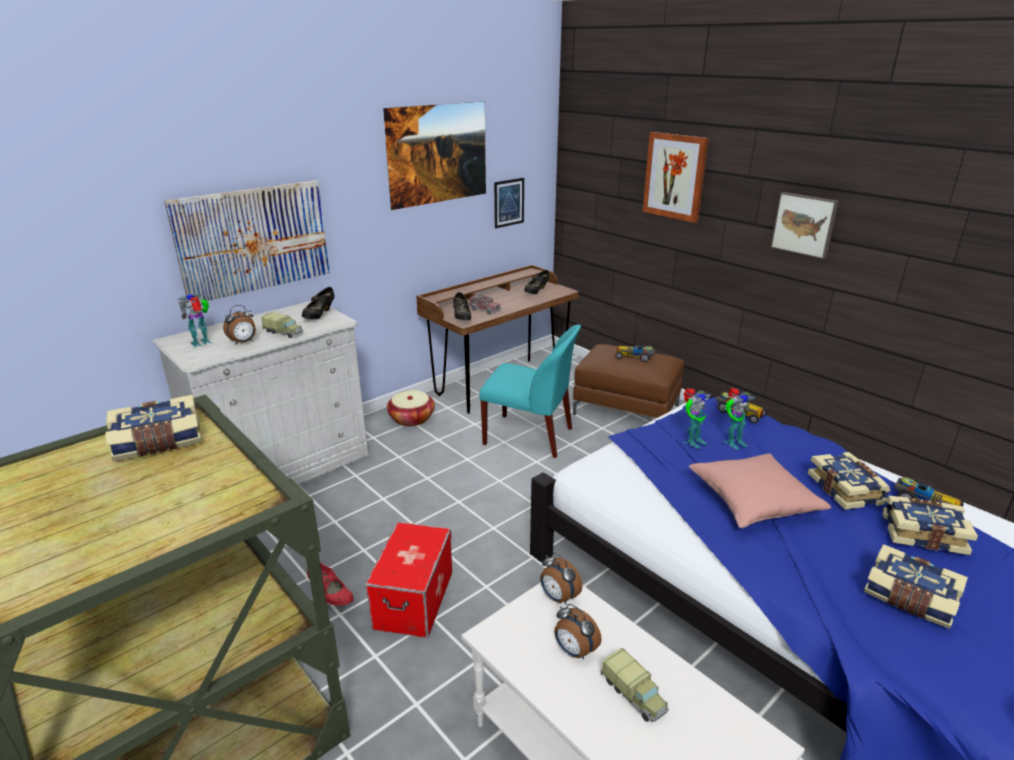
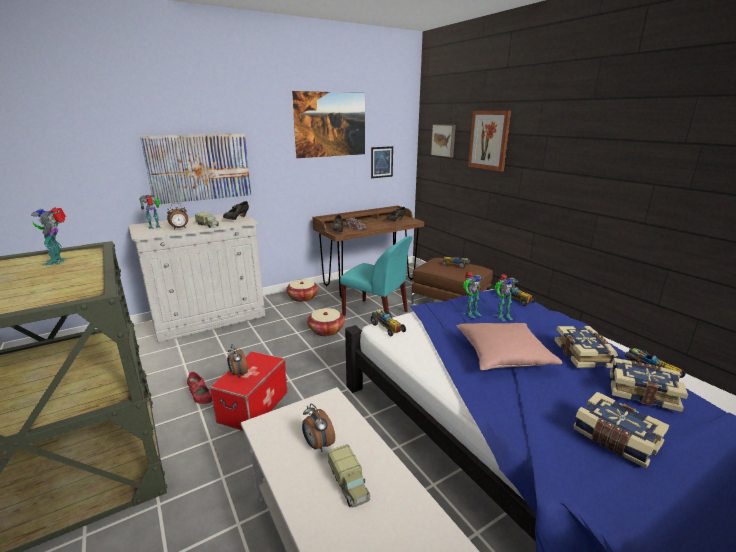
camera: 10 degrees right, 5 degrees down
book [105,395,202,462] -> toy robot [31,207,68,265]
alarm clock [540,553,582,605] -> alarm clock moved to [227,344,248,378]
picture [771,192,839,259] -> picture moved to [431,124,456,158]
none -> basket [307,308,345,336]
none -> toy car [371,309,406,337]

